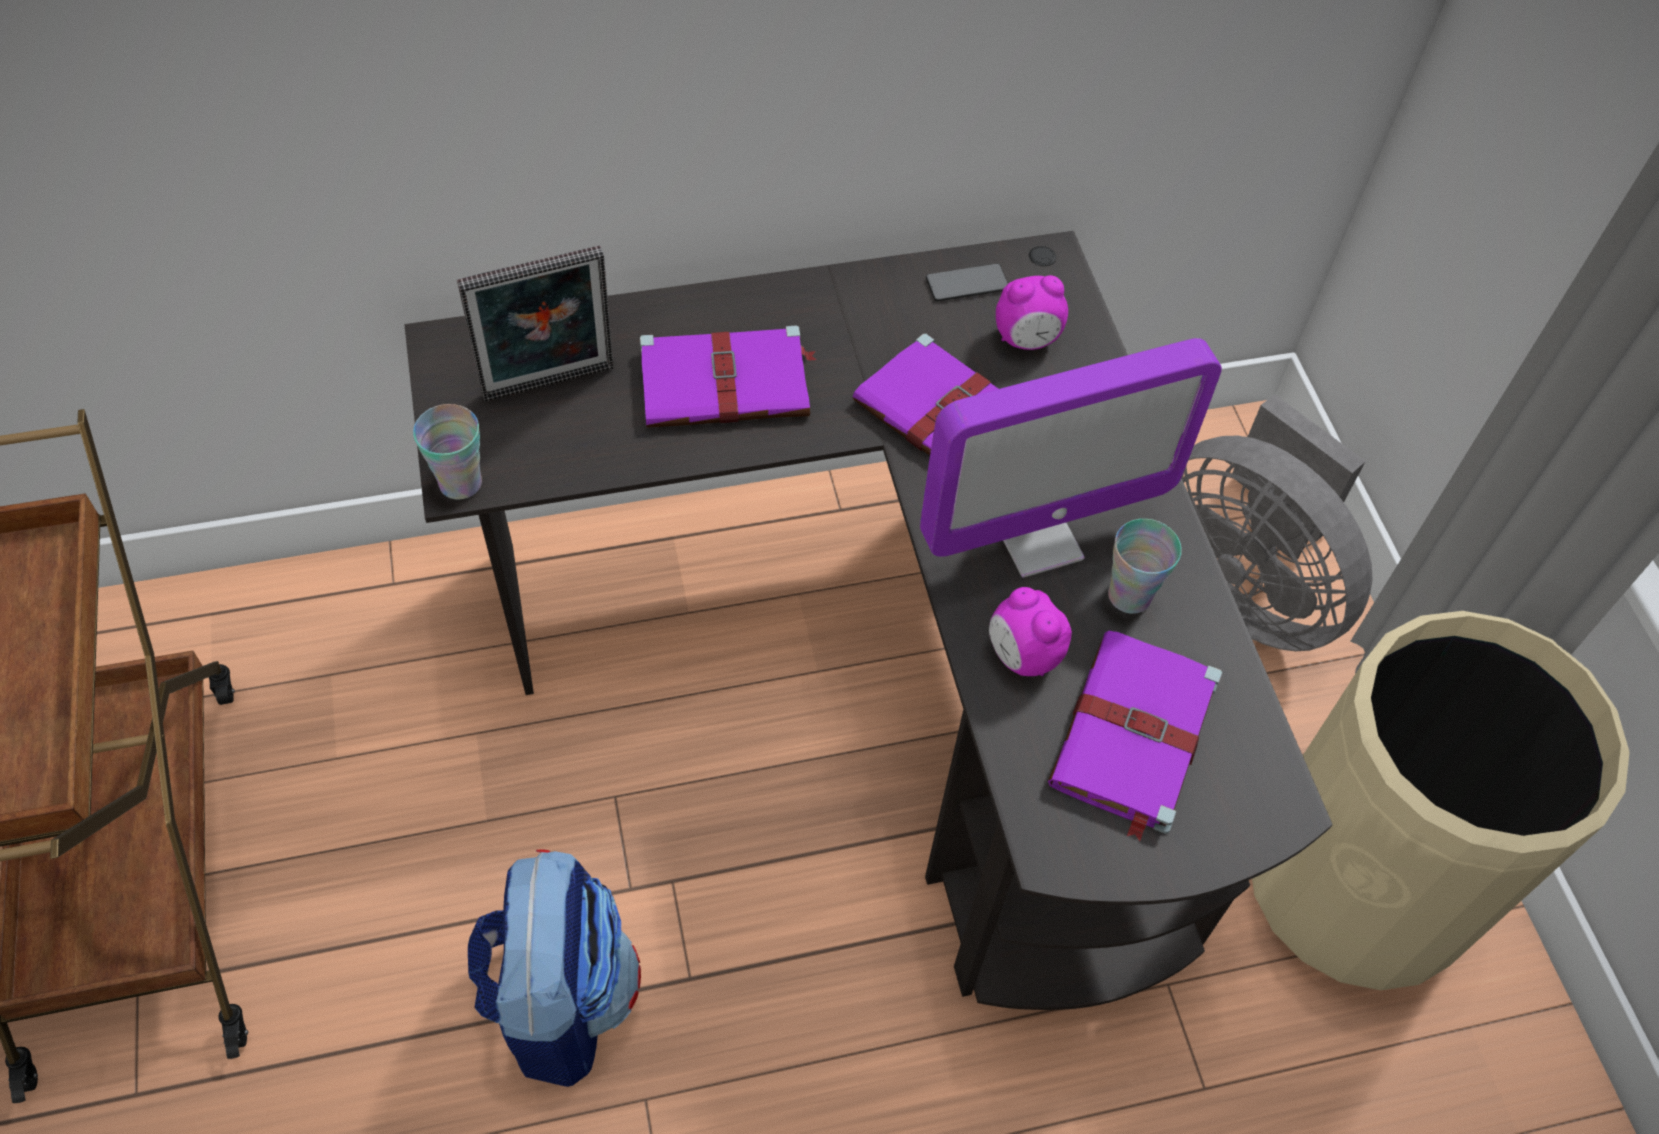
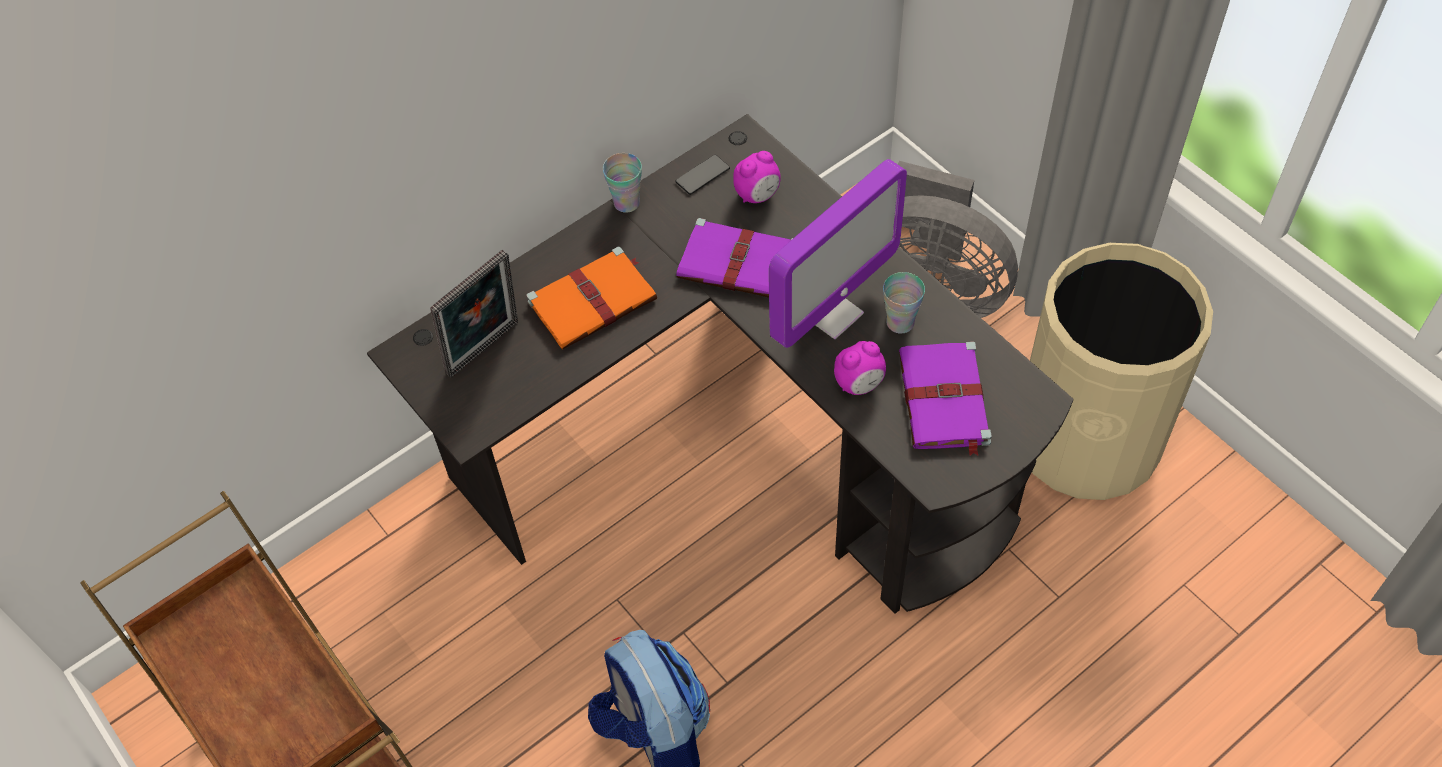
camera: 20 degrees left, 0 degrees up
cup [413,404,482,500] -> cup moved to [603,153,642,213]
purple book [640,325,817,428] -> orange book [526,247,657,350]
alarm clock [989,587,1072,676] -> alarm clock turned 60 degrees counterclockwise [834,341,886,395]

